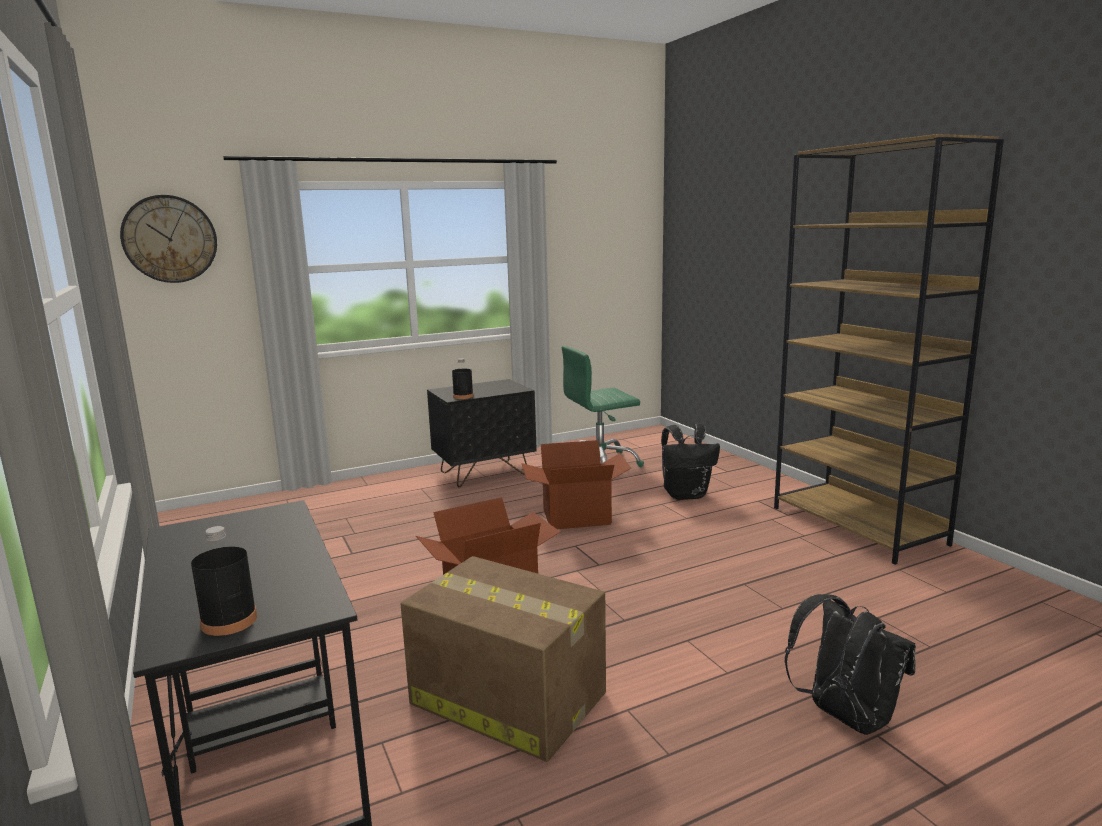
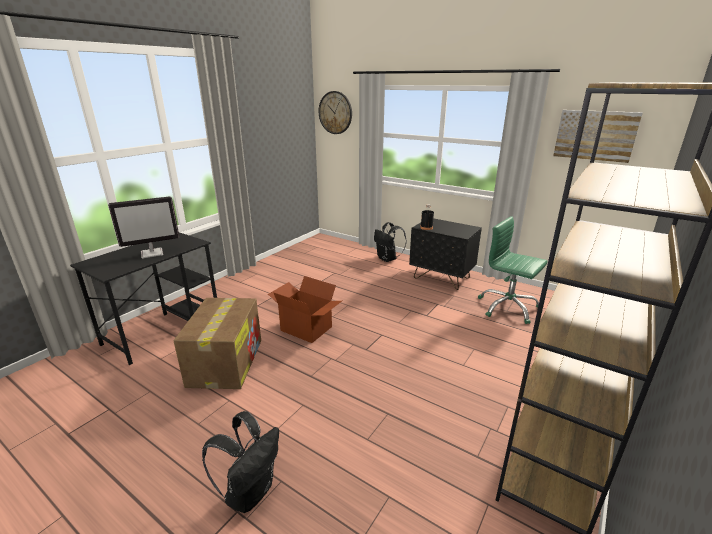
camera: 60 degrees right, 10 degrees up
black bottle [191,526,257,636] -> none
cardboard box [521,440,631,529] -> none
black backpack [661,424,720,500] -> black backpack moved to [374,222,407,262]
none -> monitor [108,196,180,259]
none -> picture [553,110,643,163]

